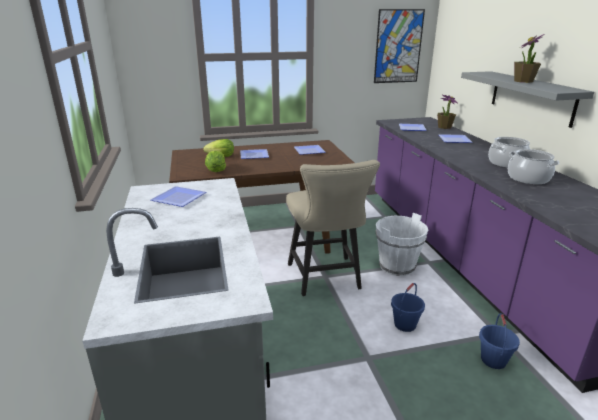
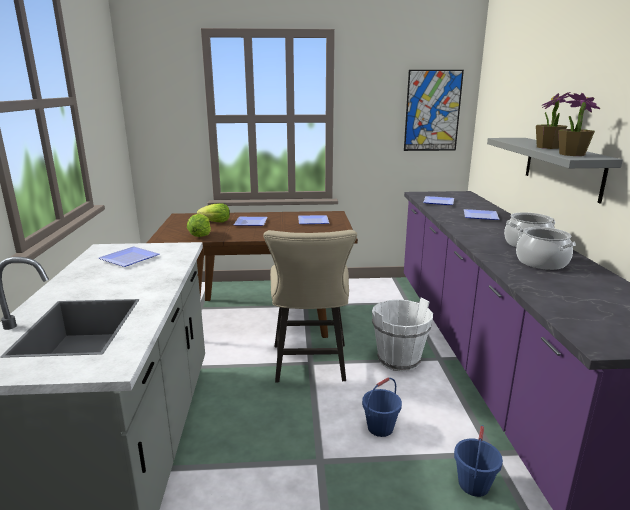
camera: 10 degrees right, 5 degrees down
potted plant [437,95,458,129] -> potted plant moved to [558,93,600,156]

